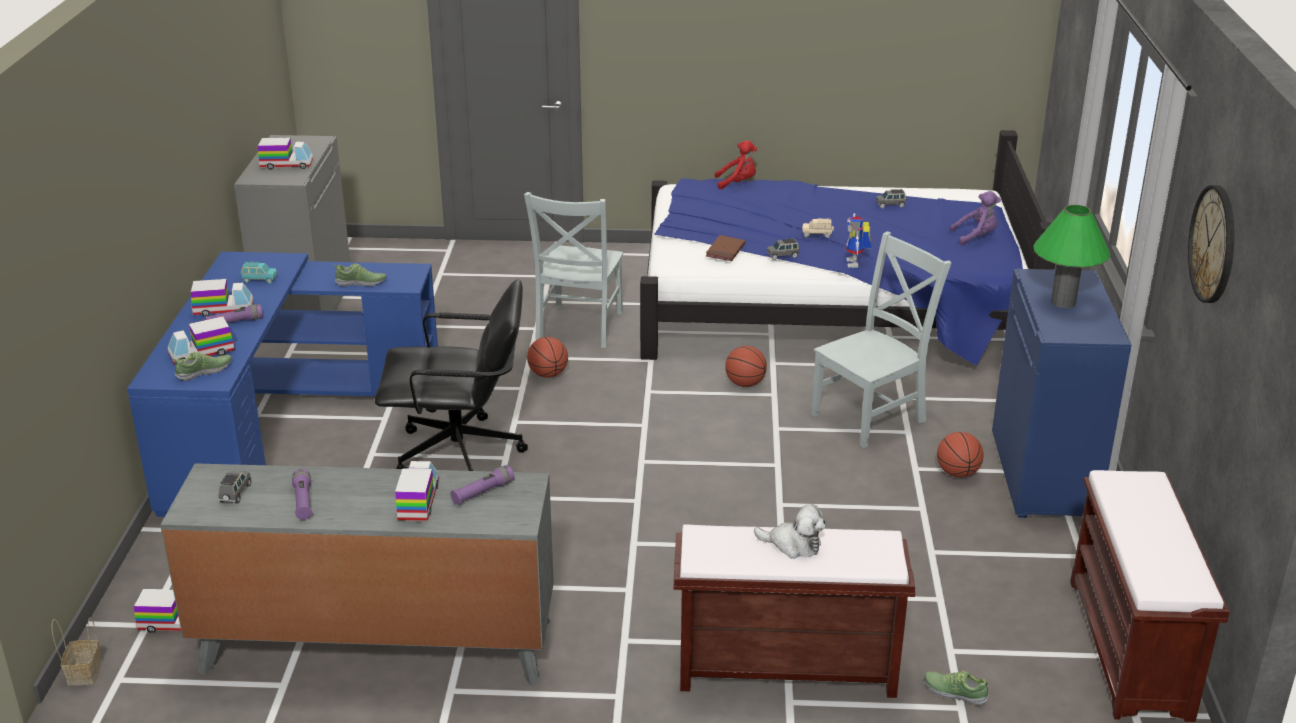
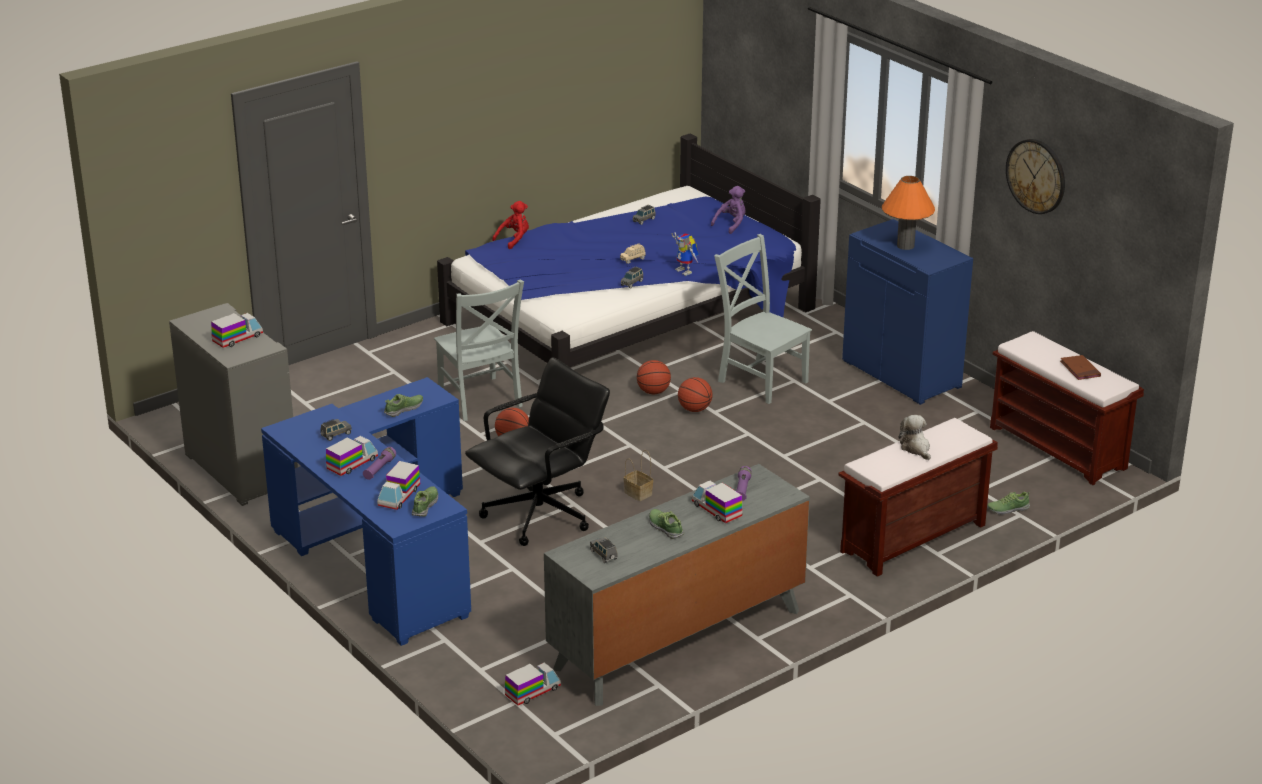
camera: 40 degrees left, 0 degrees up
basket [52,617,102,686] -> basket moved to [623,450,653,501]
turquoise toy car [241,261,277,284] -> grey toy car [320,419,352,441]
purple flashlight [292,469,313,520] -> none
brown book [706,235,745,261] -> brown book moved to [1060,355,1101,380]
plush toy [754,504,826,559] -> plush toy turned 90 degrees counterclockwise [899,415,931,460]
grey chair [811,231,952,448] -> grey chair turned 60 degrees counterclockwise [714,234,812,404]
basketball [937,432,984,478] -> basketball moved to [678,377,713,412]
green table lamp [1033,205,1110,308] -> orange table lamp [882,176,935,250]
none -> shoe [649,509,684,539]

